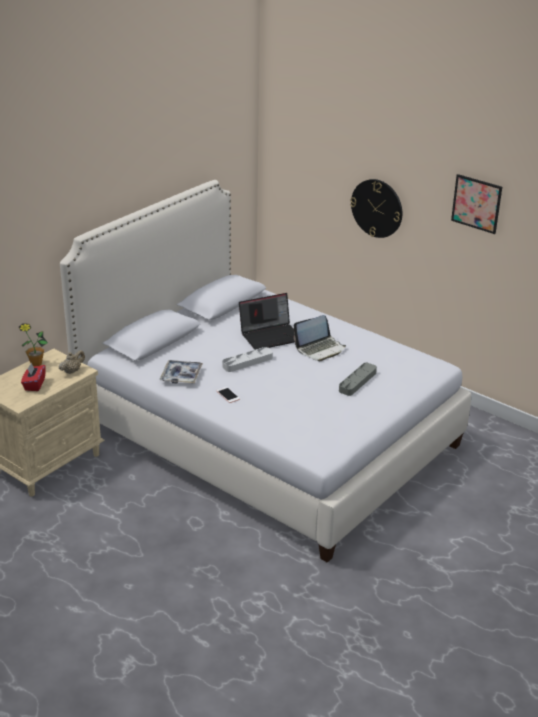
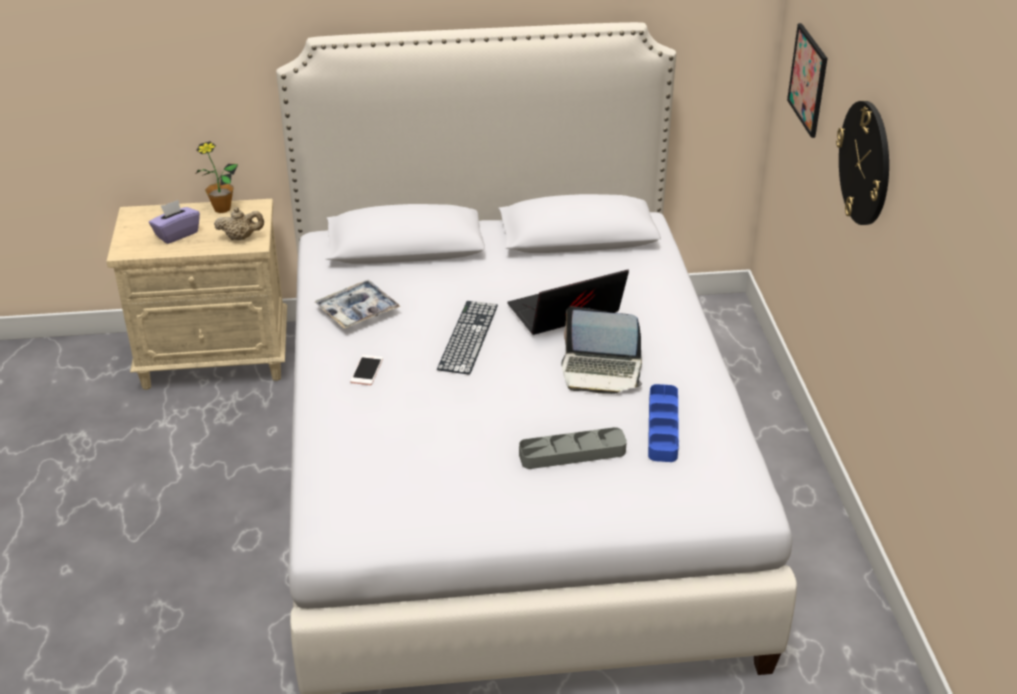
camera: 45 degrees right, 5 degrees up
red tissue box [21,362,46,391] -> purple tissue box [149,200,200,244]
grey tray [222,347,273,372] -> keyboard [437,301,498,375]
laptop [239,293,295,350] -> laptop turned 135 degrees clockwise [507,270,629,335]
picture [451,174,502,234] -> picture moved to [787,23,828,138]
none -> blue tray [648,384,679,462]

